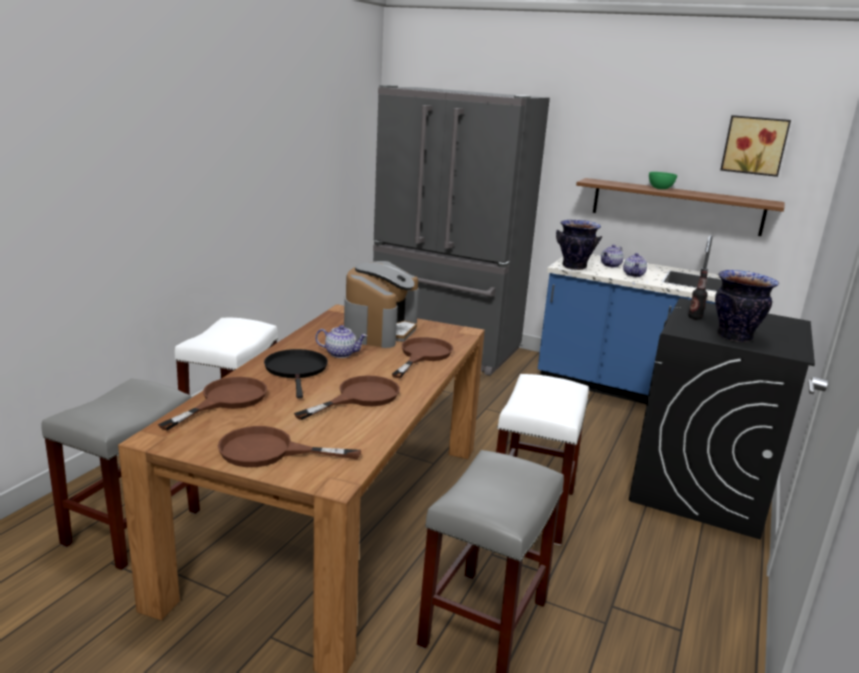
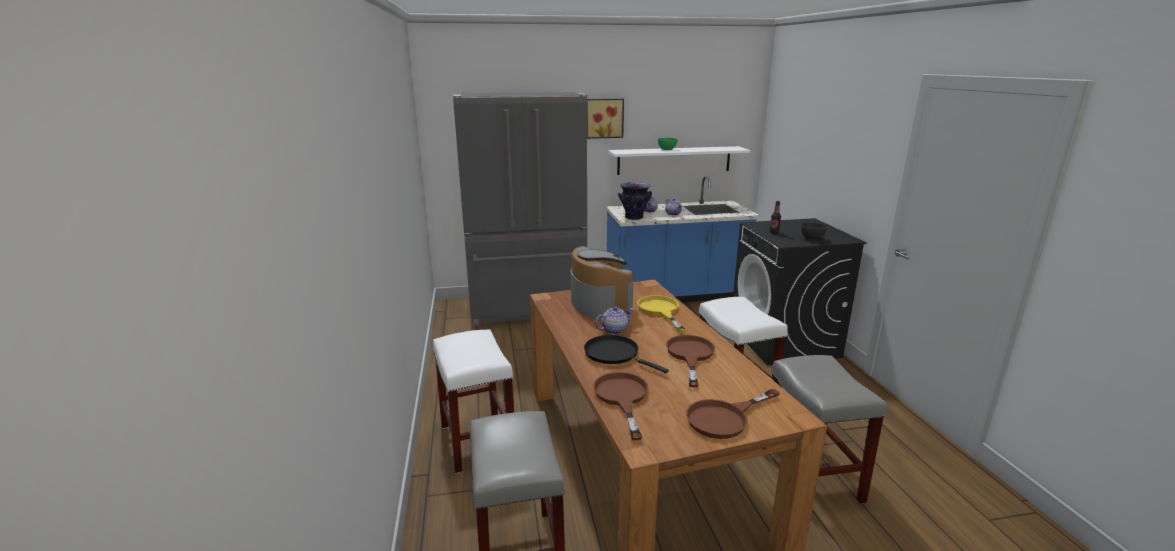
camera: 35 degrees left, 0 degrees up
brown frying pan [392,337,453,378] -> yellow frying pan [637,295,686,333]
brown shelf [576,178,785,236] -> white shelf [609,146,750,175]
vase [715,270,779,342] -> grey bowl [801,222,827,240]
picture [720,115,791,177] -> picture moved to [587,99,624,139]

